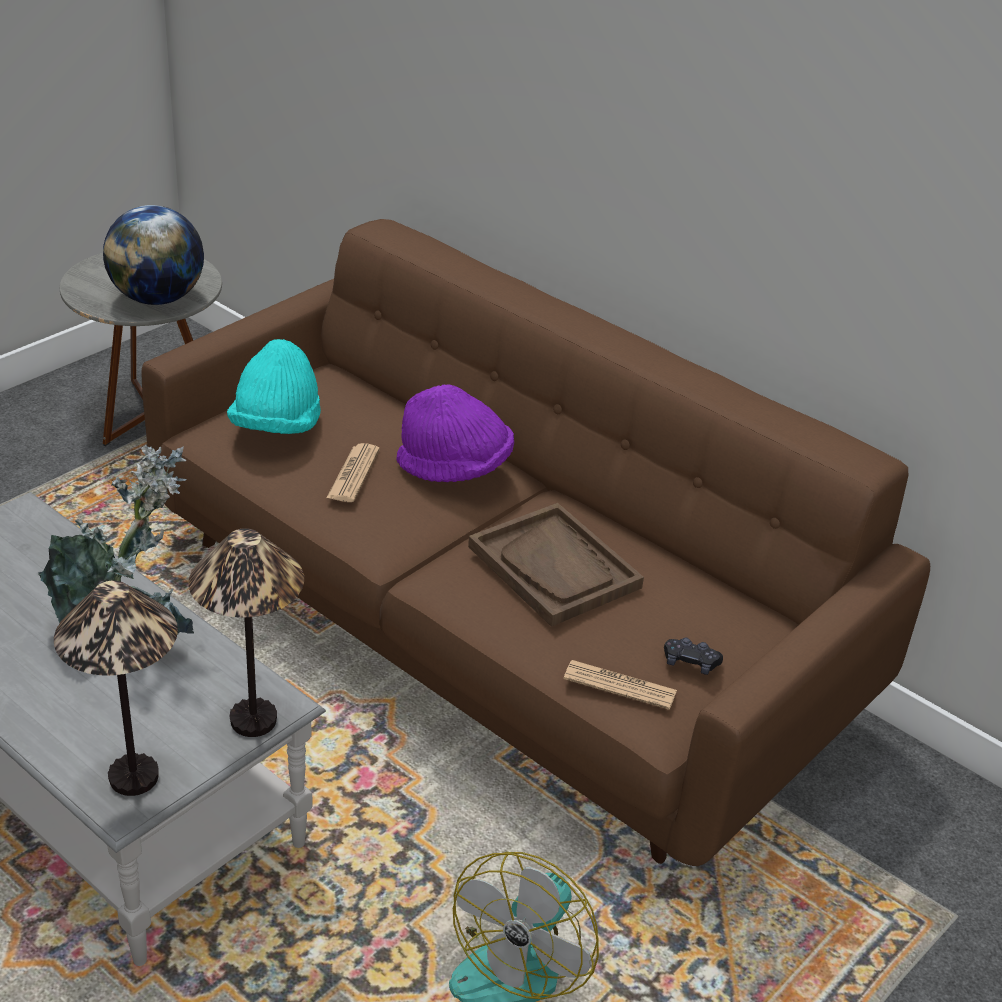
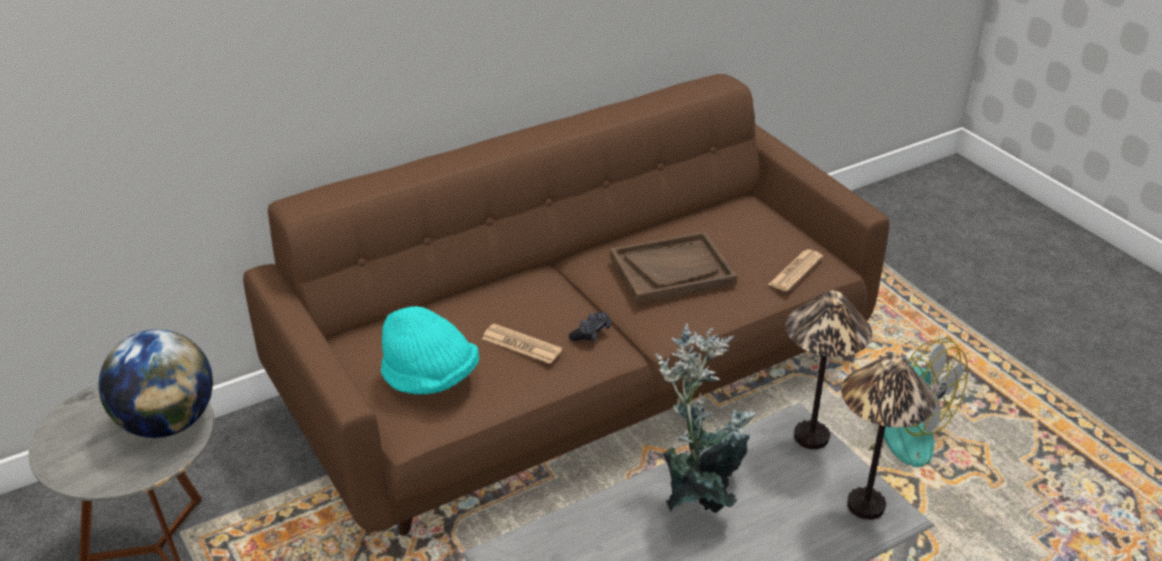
camera: 70 degrees left, 0 degrees up
purple hat [396,385,514,482] -> none
black game controller [664,638,723,675] -> black game controller moved to [569,312,611,342]

